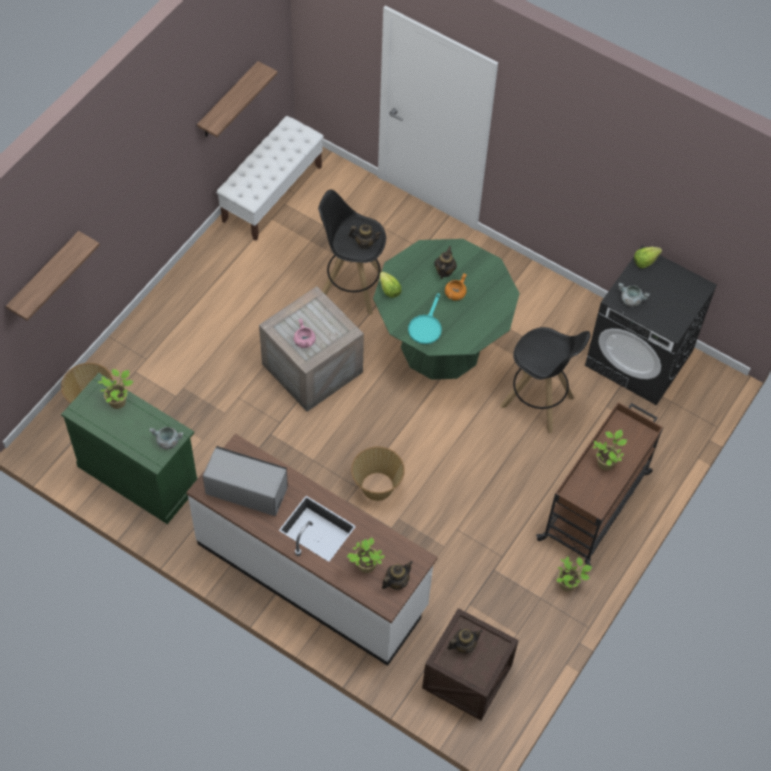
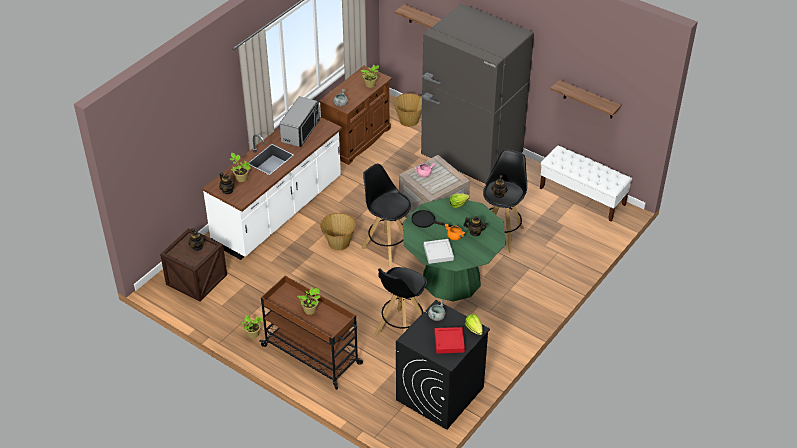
camera: 95 degrees right, 15 degrees down
green cabinet [61,373,198,524] -> brown cabinet [319,65,392,165]
turquoise frying pan [408,293,442,344] -> black frying pan [411,210,453,228]
none -> black stool [362,164,411,268]
none -> grey fridge [421,4,534,184]
none -> grey tray [424,239,454,264]
none -> red tray [434,327,465,354]

